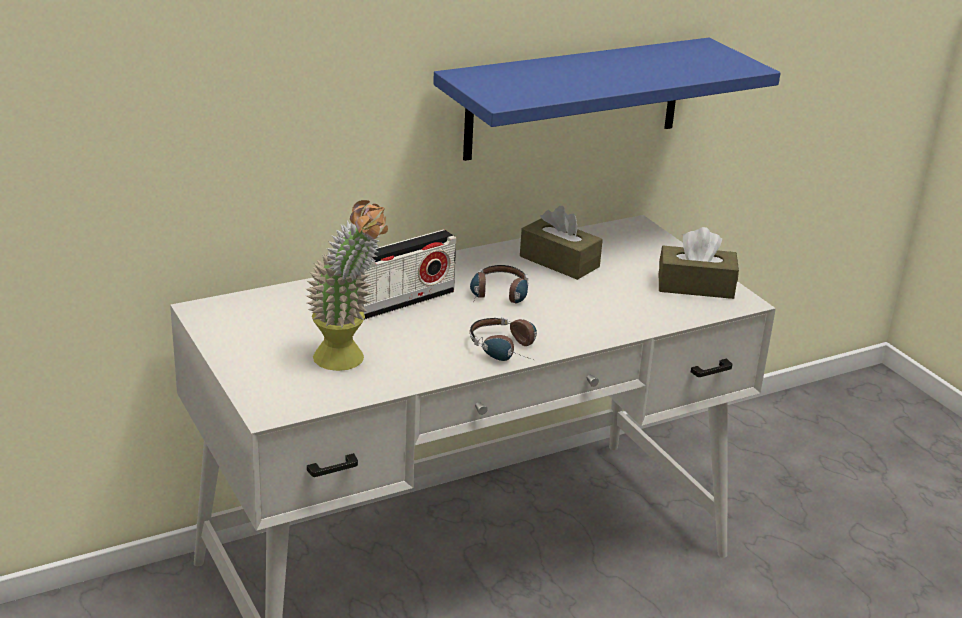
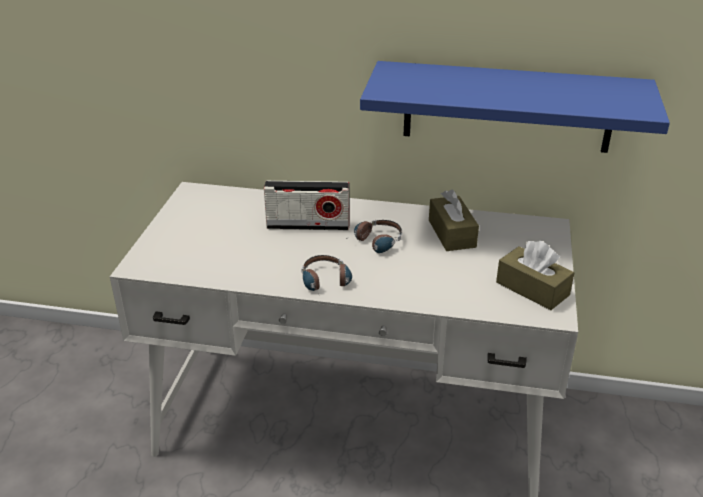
camera: 40 degrees right, 5 degrees up
potted plant [306,200,388,371] -> none

